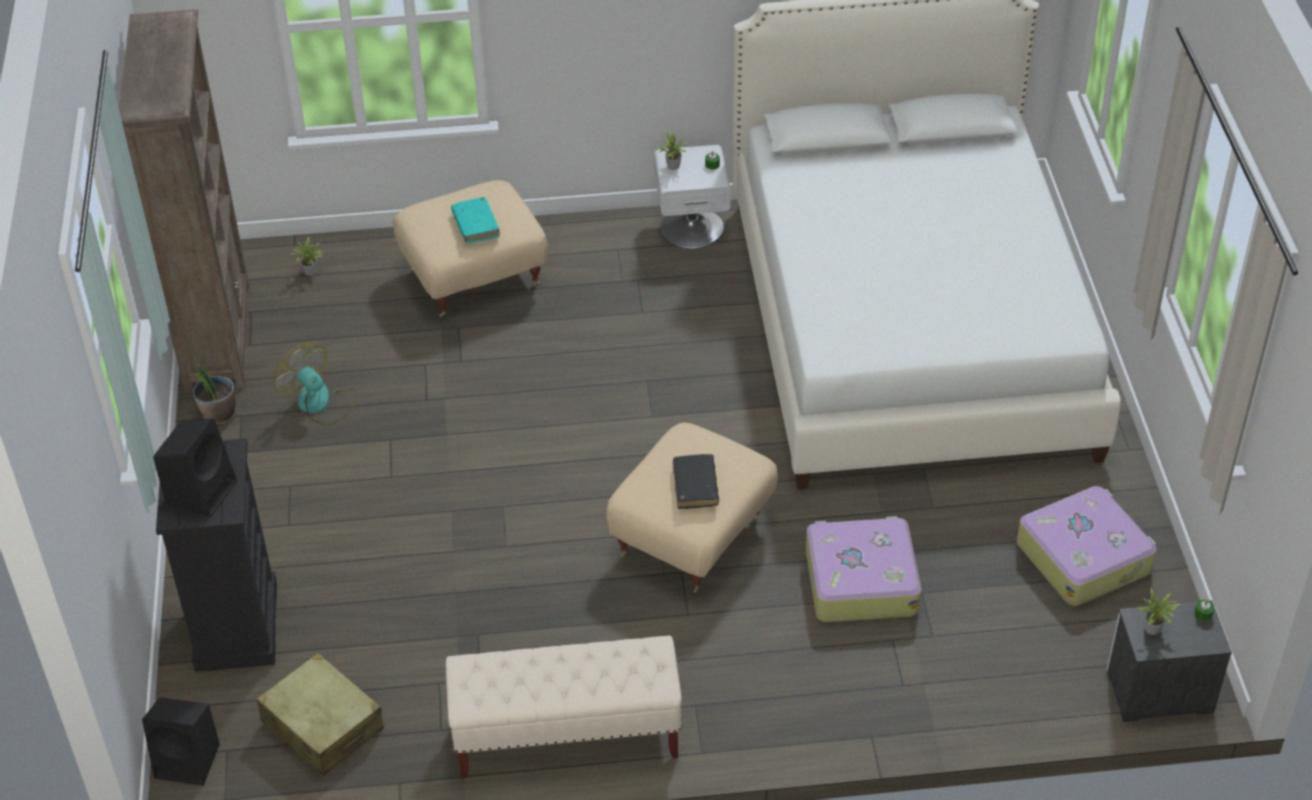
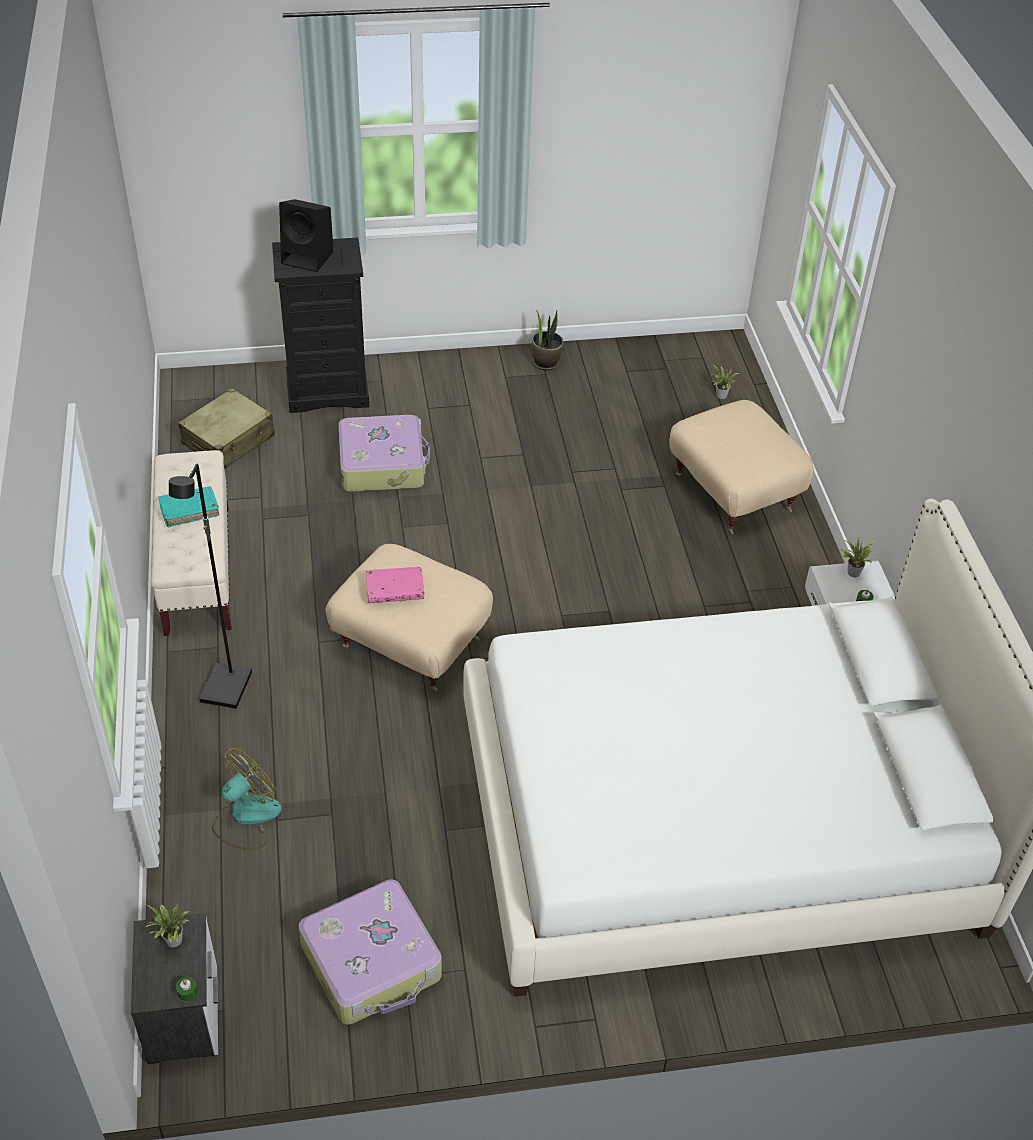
camera: 85 degrees right, 0 degrees up
brown bookcase [119,9,250,393] -> none
black speaker [142,697,220,785] -> none
fan [273,343,357,425] -> fan moved to [212,747,282,850]
turquoise book [451,197,500,243] -> turquoise book moved to [158,486,220,527]
black book [673,454,719,509] -> pink book [366,567,424,603]
suitcase [806,516,921,622] -> suitcase moved to [339,415,431,492]
none -> black floor lamp [169,463,252,709]

